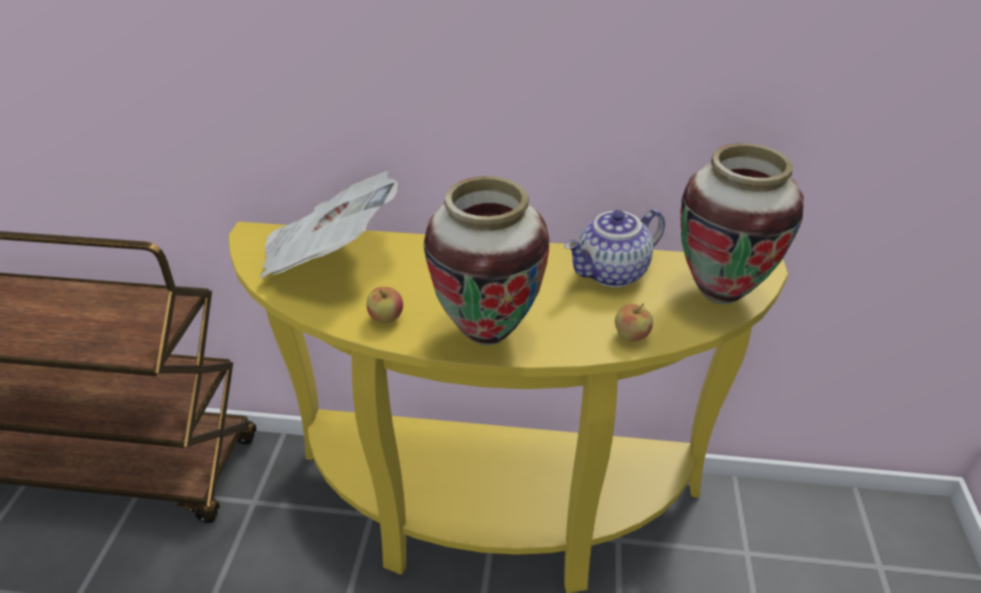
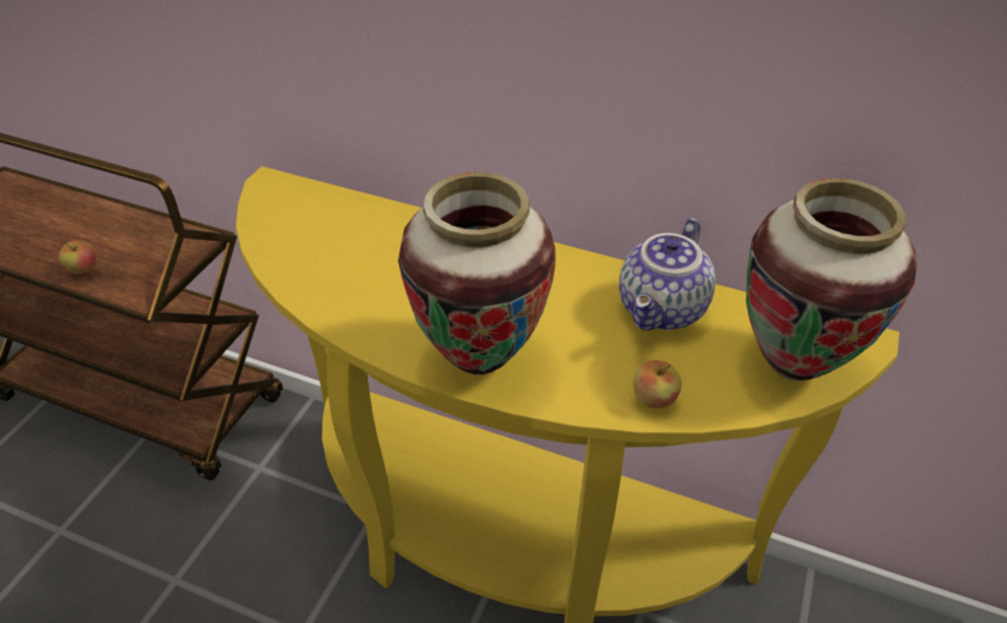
camera: 15 degrees right, 5 degrees up
newspaper [260,171,398,278] -> none
apple [366,287,403,323] -> apple moved to [59,240,97,274]
teapot [564,209,665,287] -> teapot turned 45 degrees counterclockwise [619,218,716,331]

